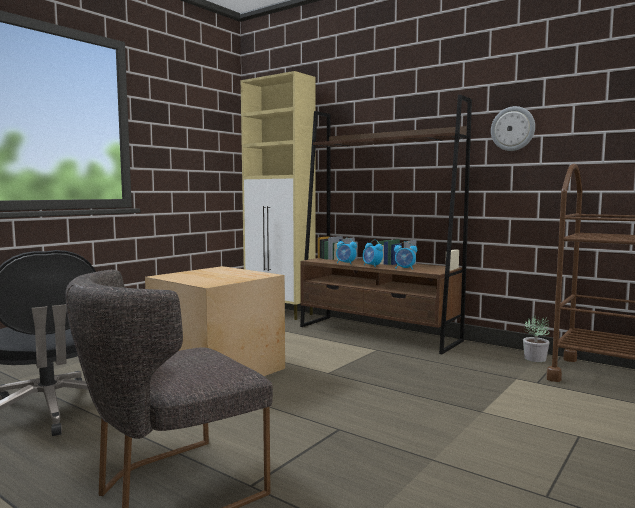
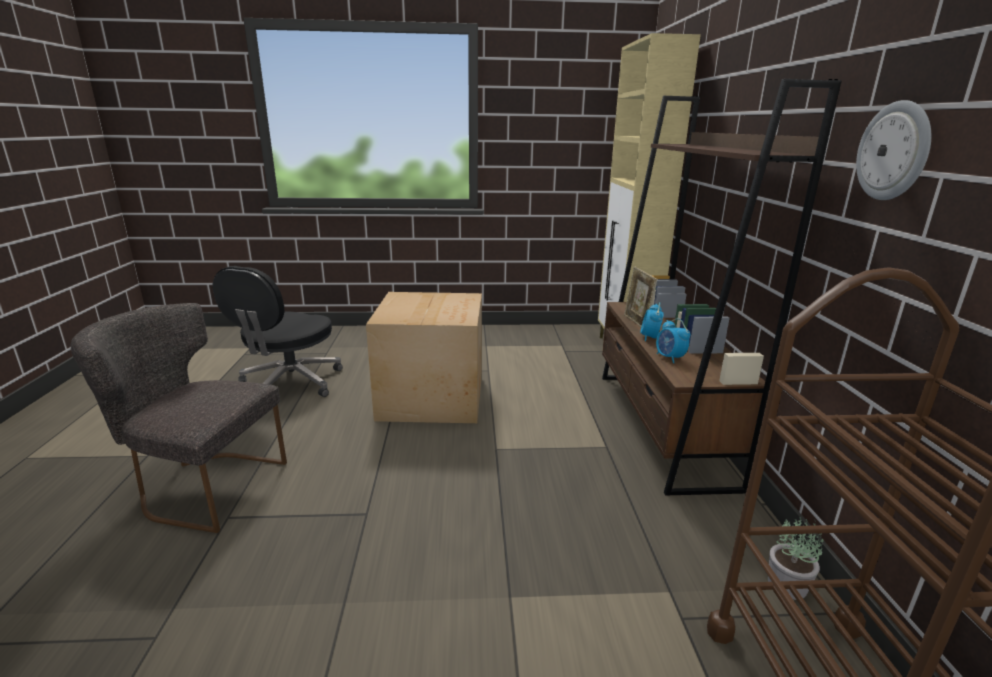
camera: 50 degrees right, 15 degrees up
alarm clock [336,238,357,264] -> picture frame [624,267,657,327]

